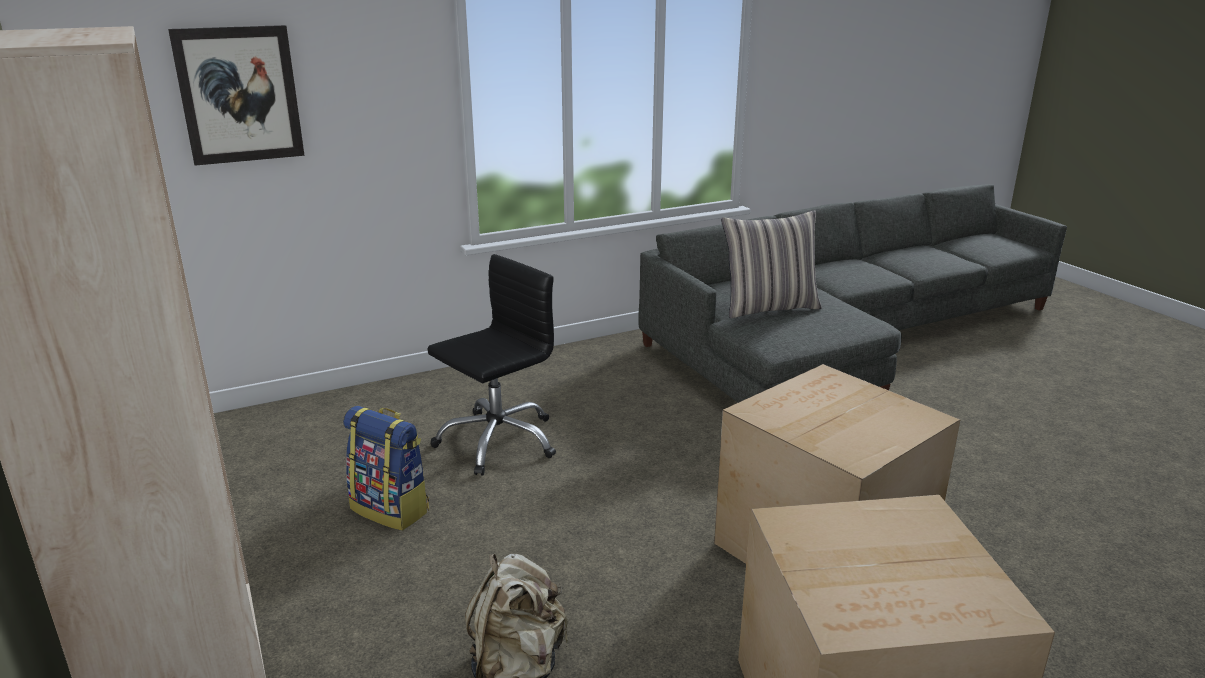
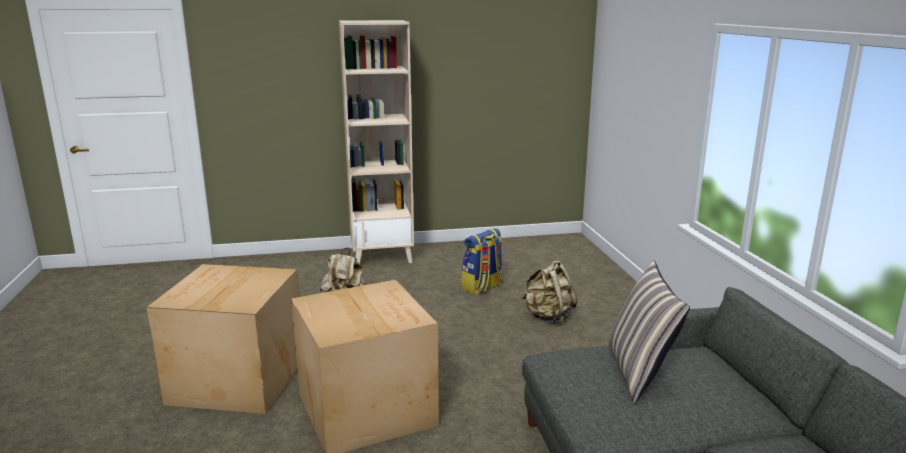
camera: 105 degrees right, 5 degrees down
picture [168,25,305,166] -> none
black office chair [427,254,556,476] -> beige backpack [522,260,578,325]

